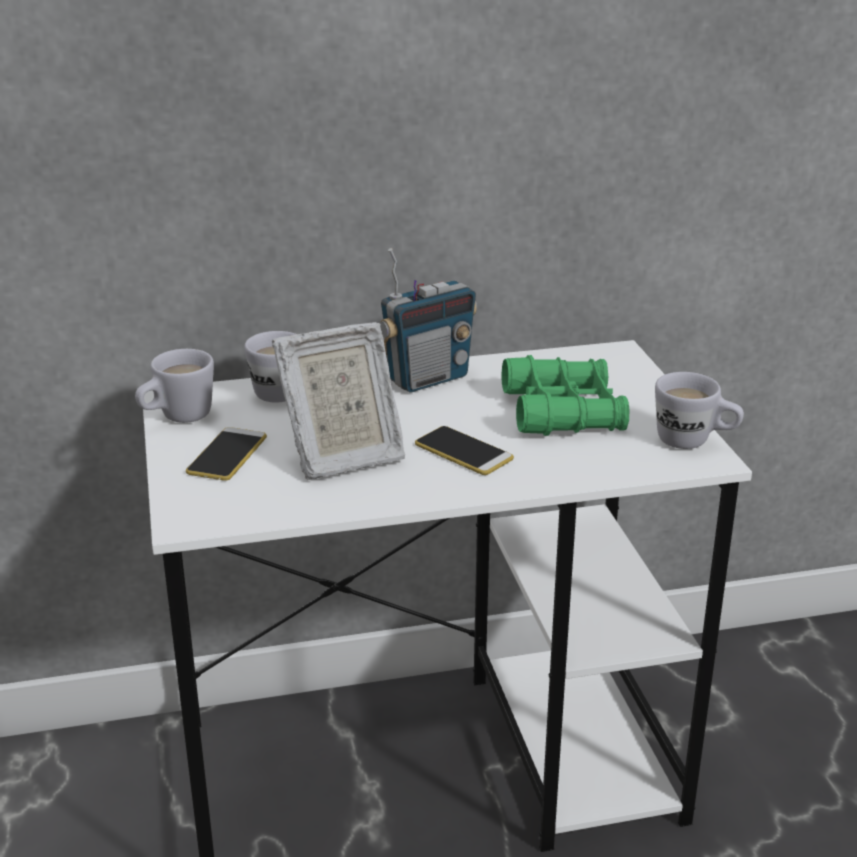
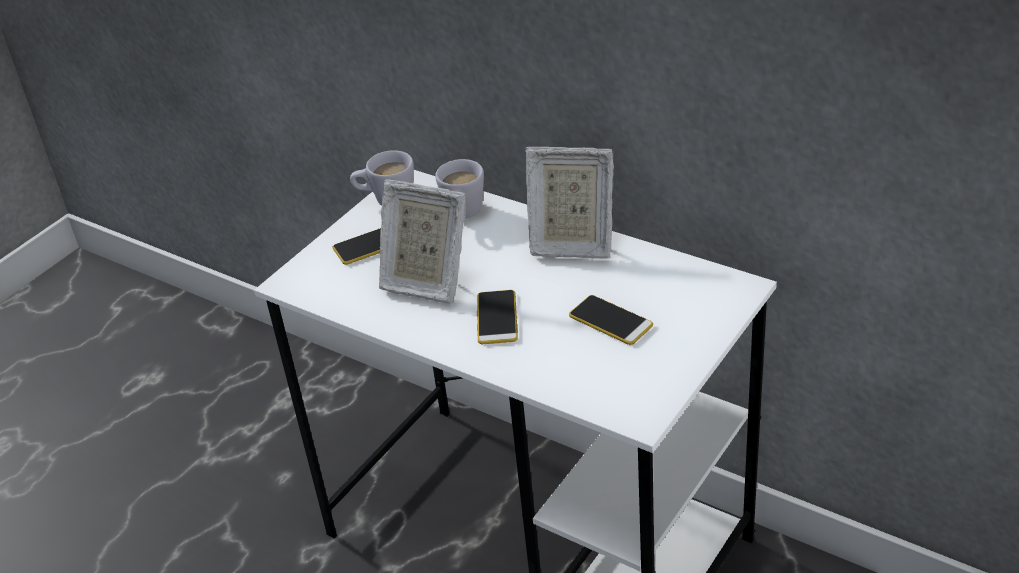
camera: 50 degrees right, 10 degrees up
radio [380,248,477,393] -> picture frame [526,147,614,259]
green binoculars [501,355,629,436] -> phone [569,295,653,345]
white mug [655,372,744,449] -> none

